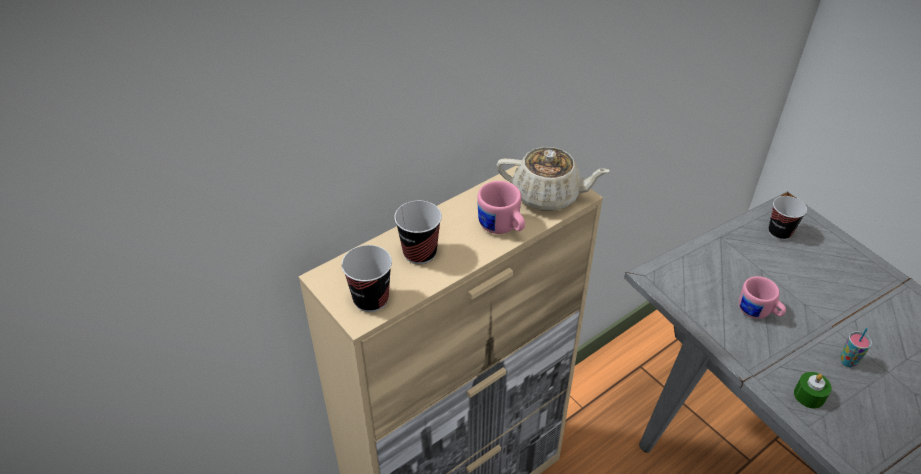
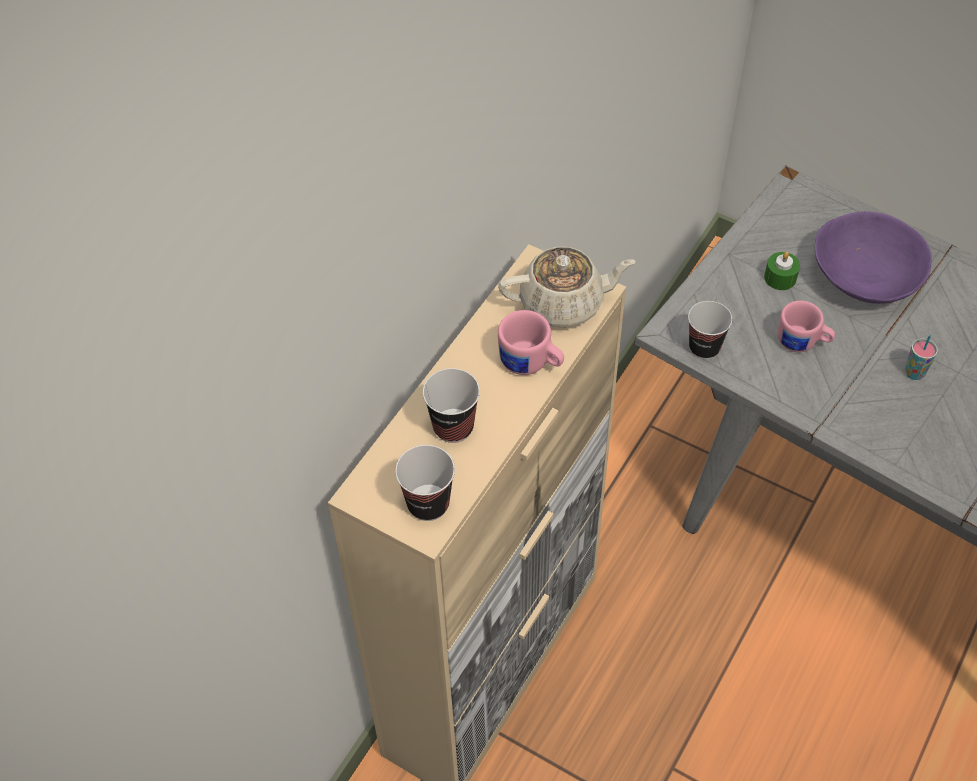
camera: 20 degrees left, 10 degrees up
cup [768,196,807,240] -> cup moved to [688,301,732,359]
green candle [794,372,832,408] -> green candle moved to [764,252,800,290]
none -> purple bowl [815,211,932,304]

